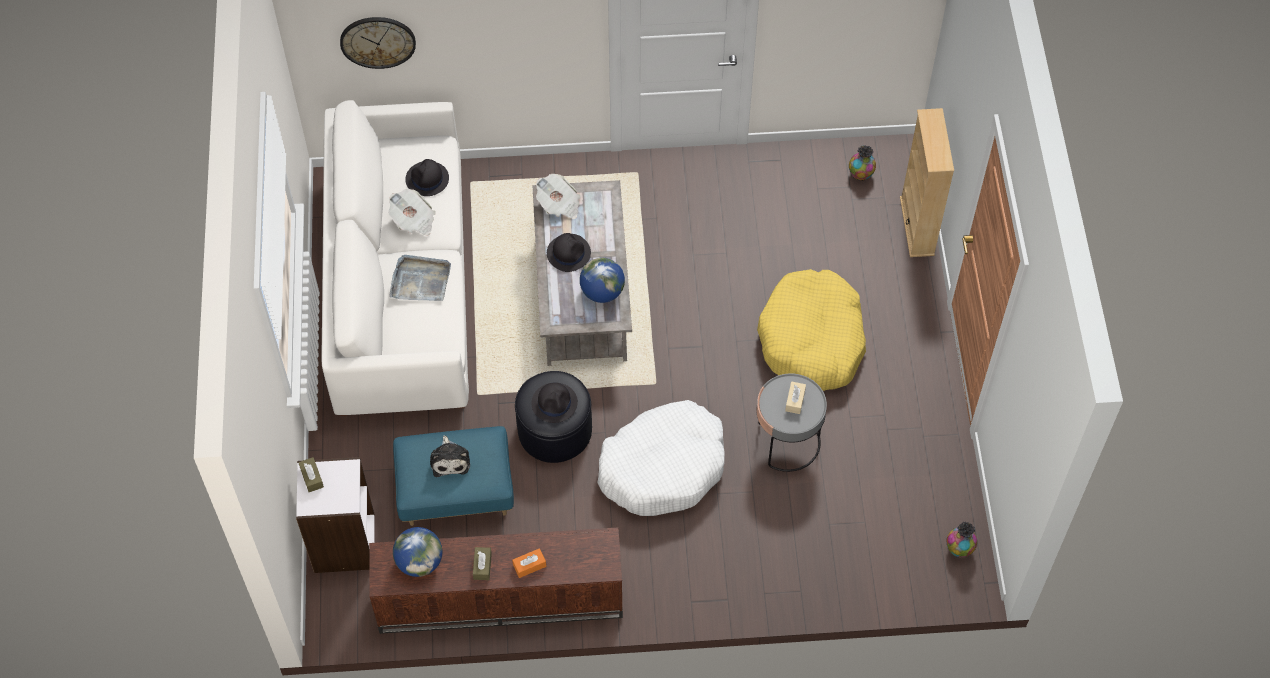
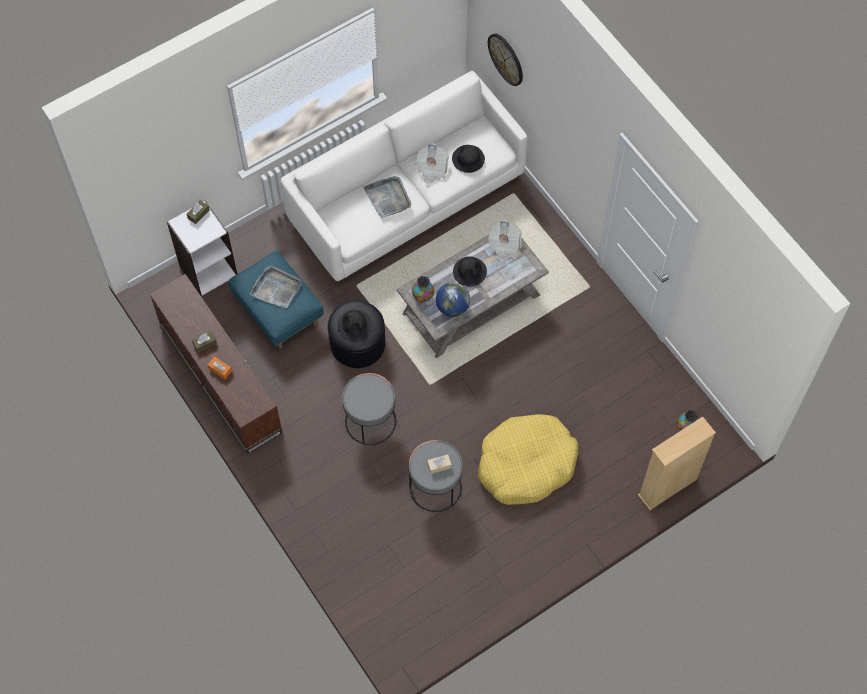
camera: 60 degrees right, 5 degrees up
globe [393,527,442,577] -> none
plush toy [430,435,470,477] -> grey tray [250,266,302,308]
white dog bed [597,400,725,516] -> grey side table [342,373,396,445]
vase [947,522,977,558] -> vase moved to [412,276,434,302]

